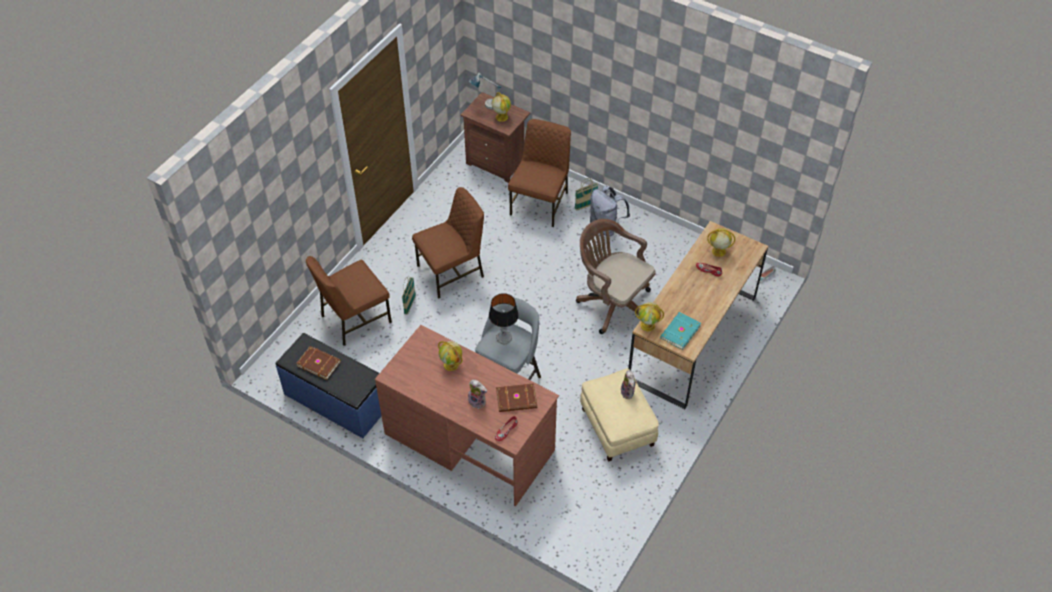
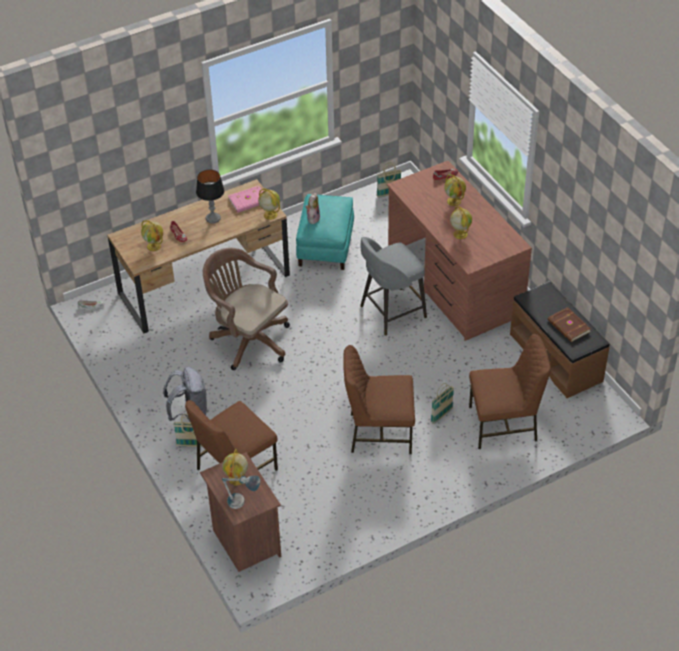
camera: 150 degrees left, 5 degrees down
blue bench [276,333,381,438] -> brown bench [510,281,610,398]
plush toy [468,380,487,409] -> globe [444,174,466,206]
table lamp [489,293,519,344] -> table lamp moved to [196,169,224,224]
brown book [496,383,538,412] -> none
brown office chair [576,219,656,334] -> brown office chair turned 150 degrees clockwise [203,248,290,370]
beige ottoman [580,368,659,462] -> turquoise ottoman [296,194,354,270]
turquoise book [660,312,701,350] -> pink book [228,186,263,213]
none -> basket [376,163,402,198]

